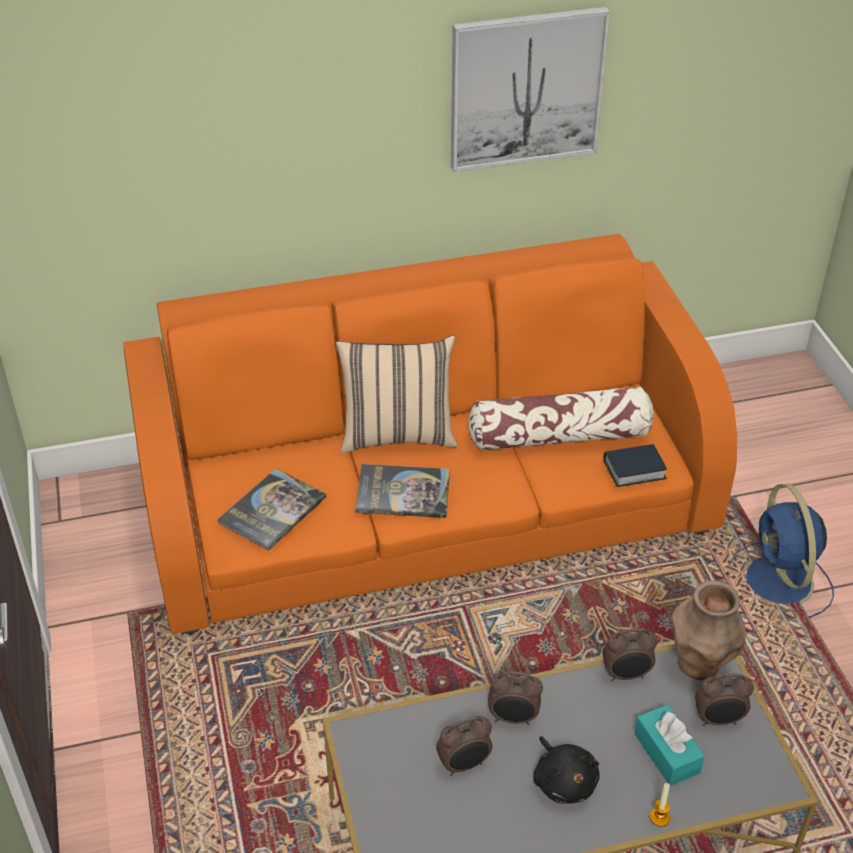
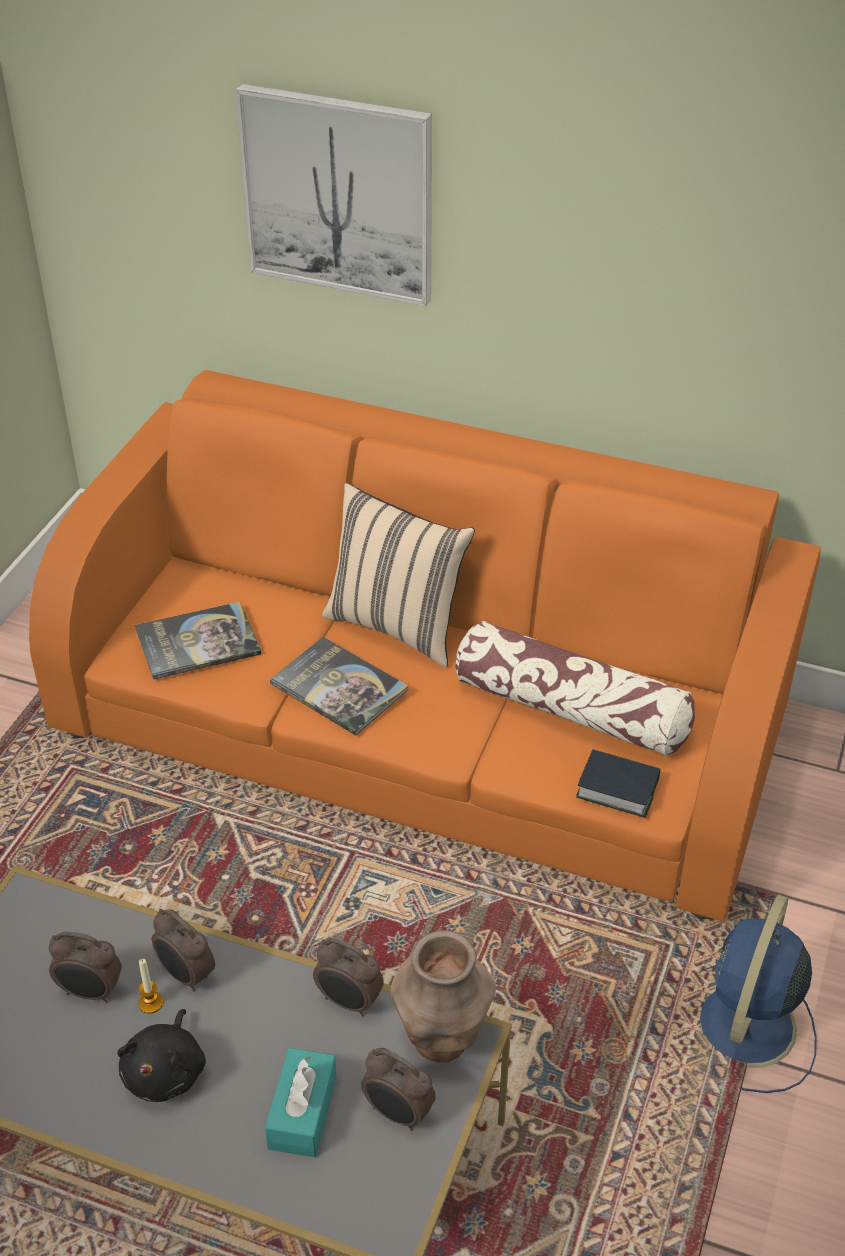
camera: 35 degrees right, 0 degrees up
picture [451,7,610,172] -> picture moved to [236,84,432,306]
candle [650,783,670,827] -> candle moved to [138,959,163,1014]

